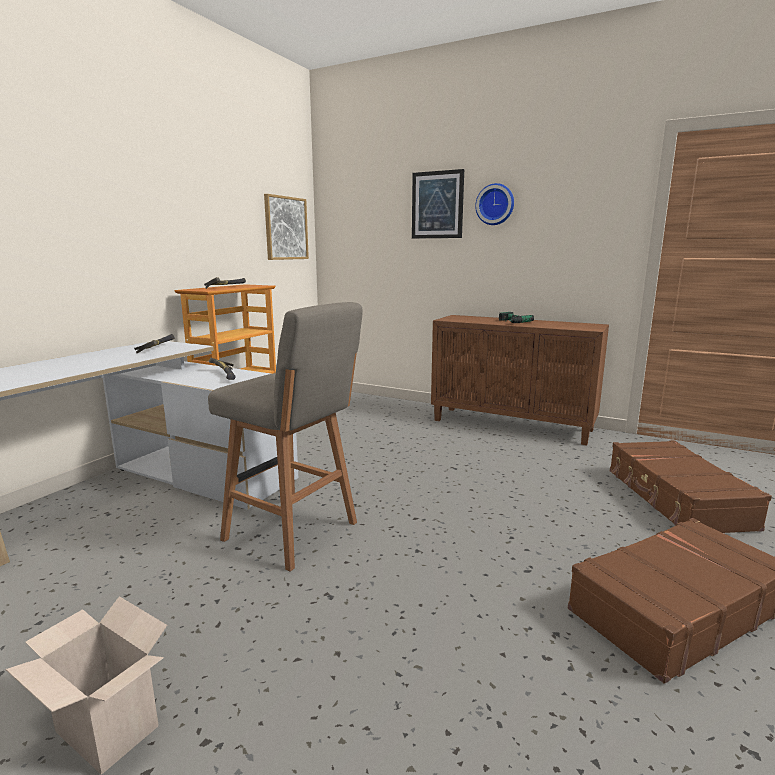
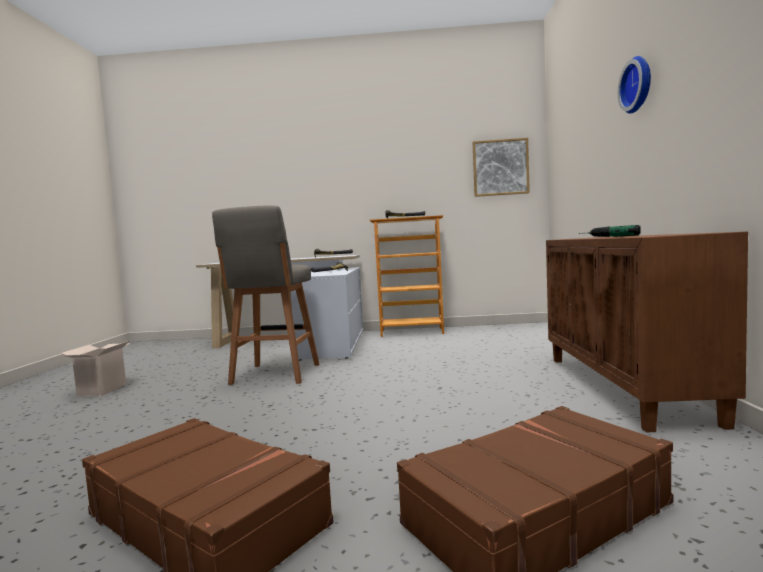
camera: 65 degrees right, 10 degrees down
picture [412,169,464,239] -> none

